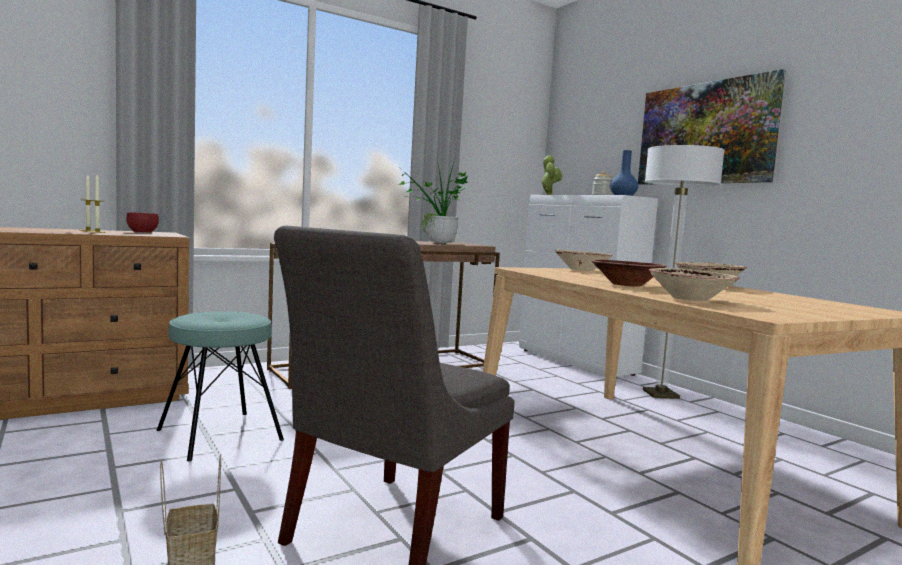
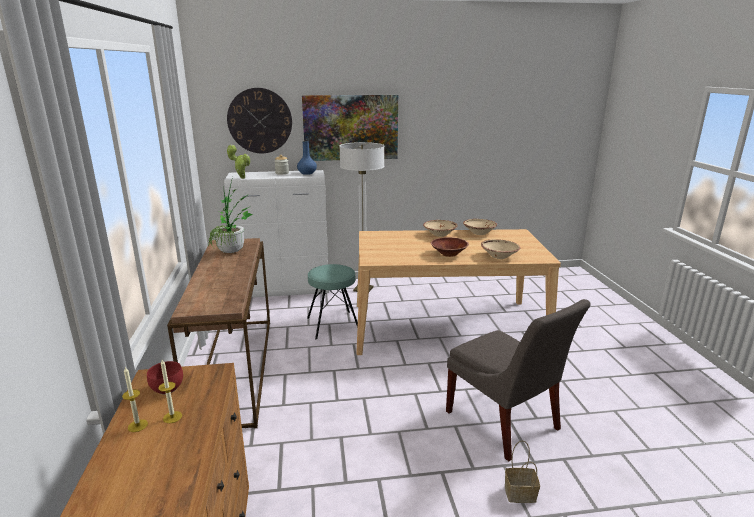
camera: 65 degrees left, 15 degrees up
turquoise stool [156,311,284,461] -> turquoise stool moved to [307,264,358,339]
beige bowl [555,250,613,271] -> beige bowl moved to [463,219,497,235]
none -> wall clock [227,88,292,153]

